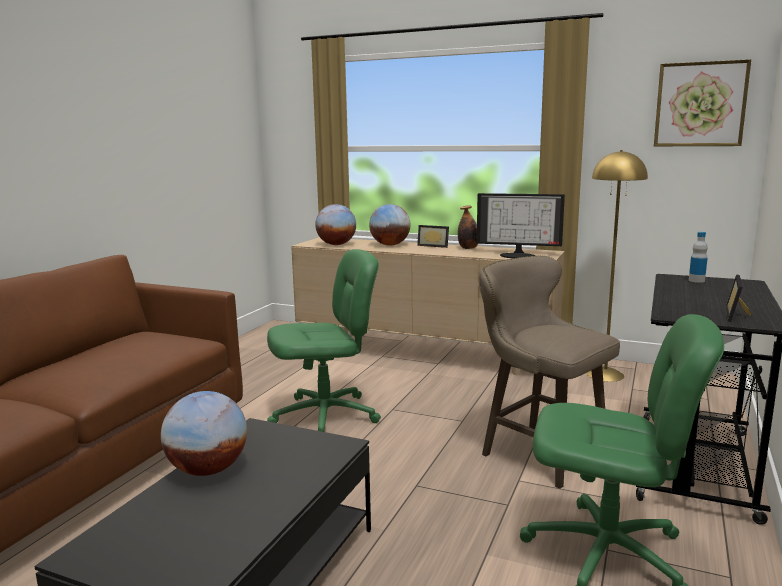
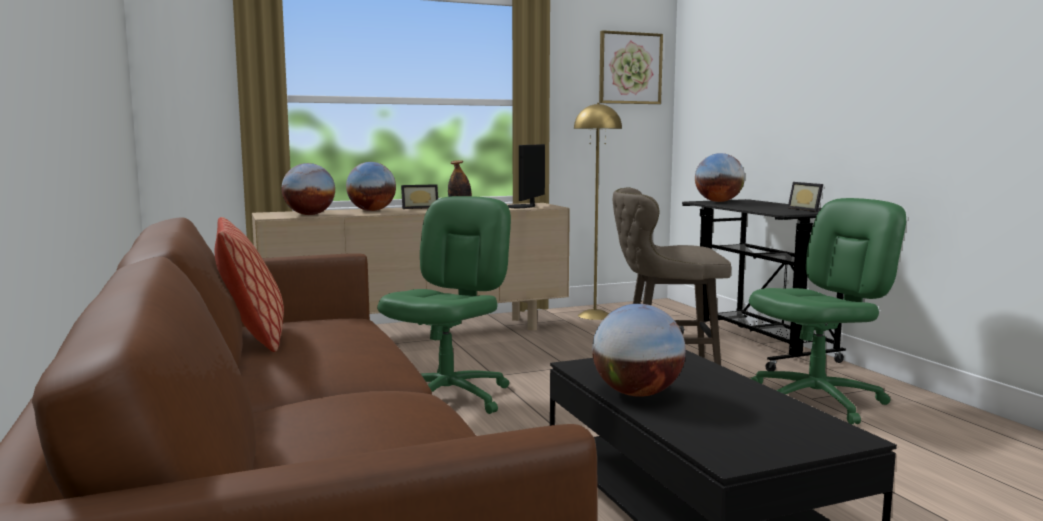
camera: 45 degrees left, 5 degrees down
monitor [477,193,565,258] -> monitor turned 135 degrees clockwise [508,144,545,208]
bottle [689,232,708,283] -> globe [695,153,745,202]
none -> pillow [215,217,284,352]

